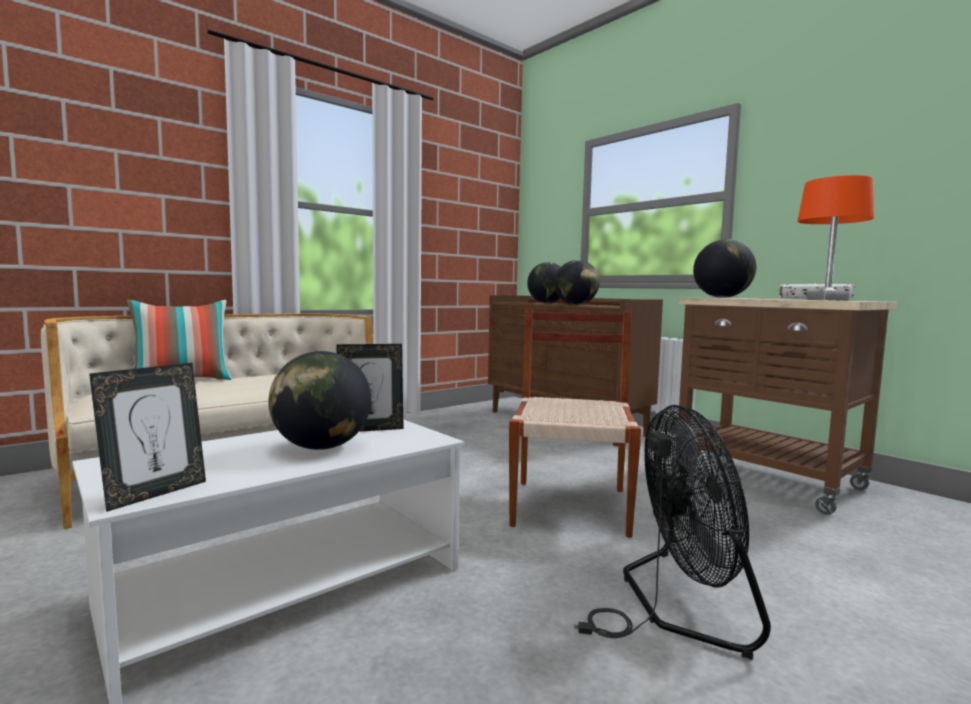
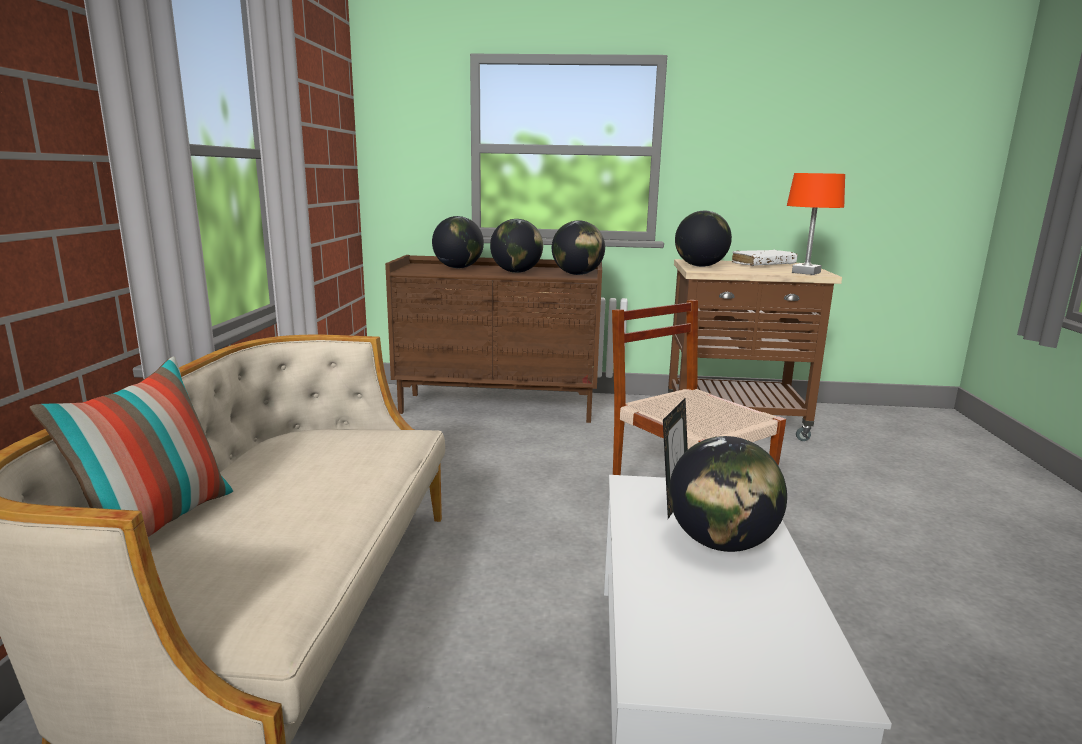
camera: 45 degrees left, 10 degrees up
picture frame [89,363,206,512] -> none
black fan [574,405,771,660] -> none
none -> globe [552,220,605,275]

